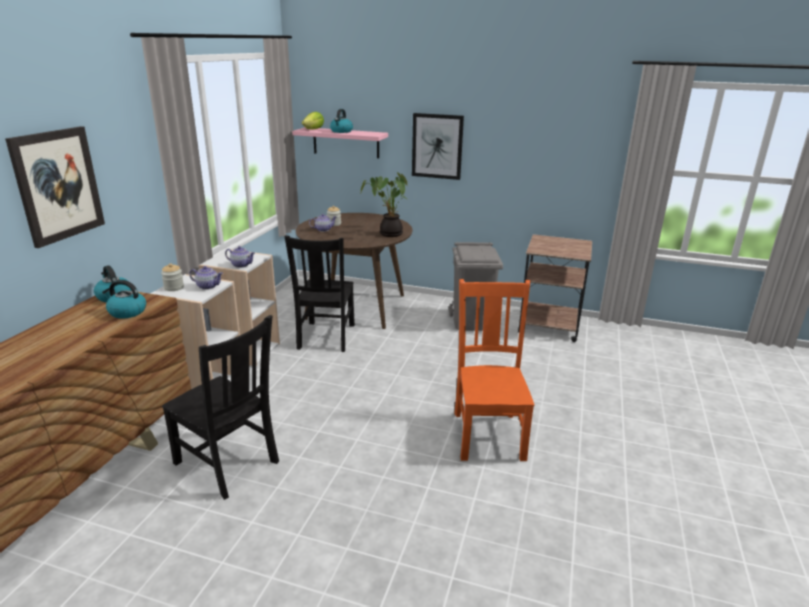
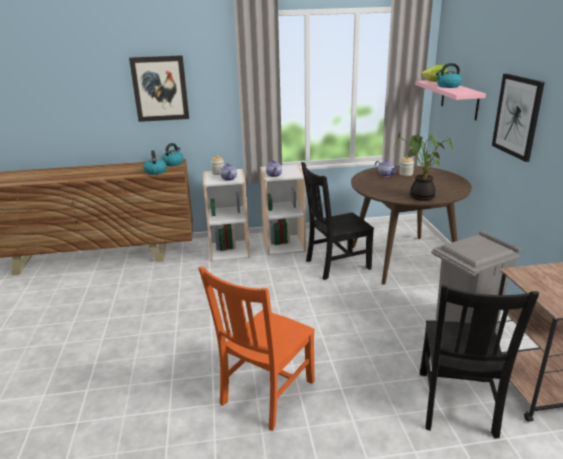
camera: 65 degrees right, 0 degrees up
black chair [162,315,279,500] -> black chair moved to [420,285,539,439]
orange chair [454,279,534,461] -> orange chair turned 150 degrees clockwise [198,266,315,431]

